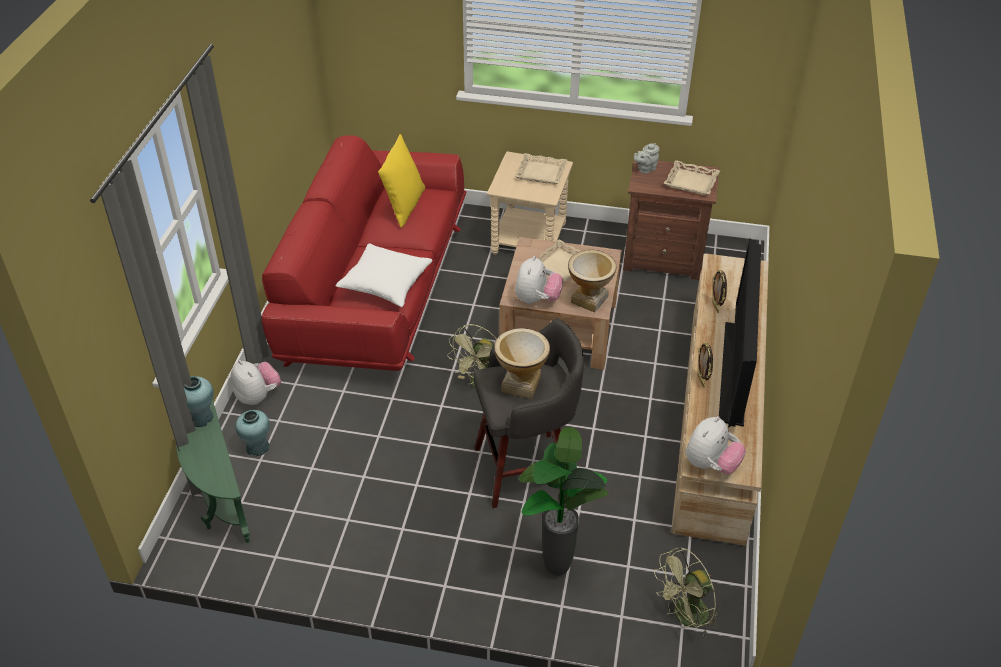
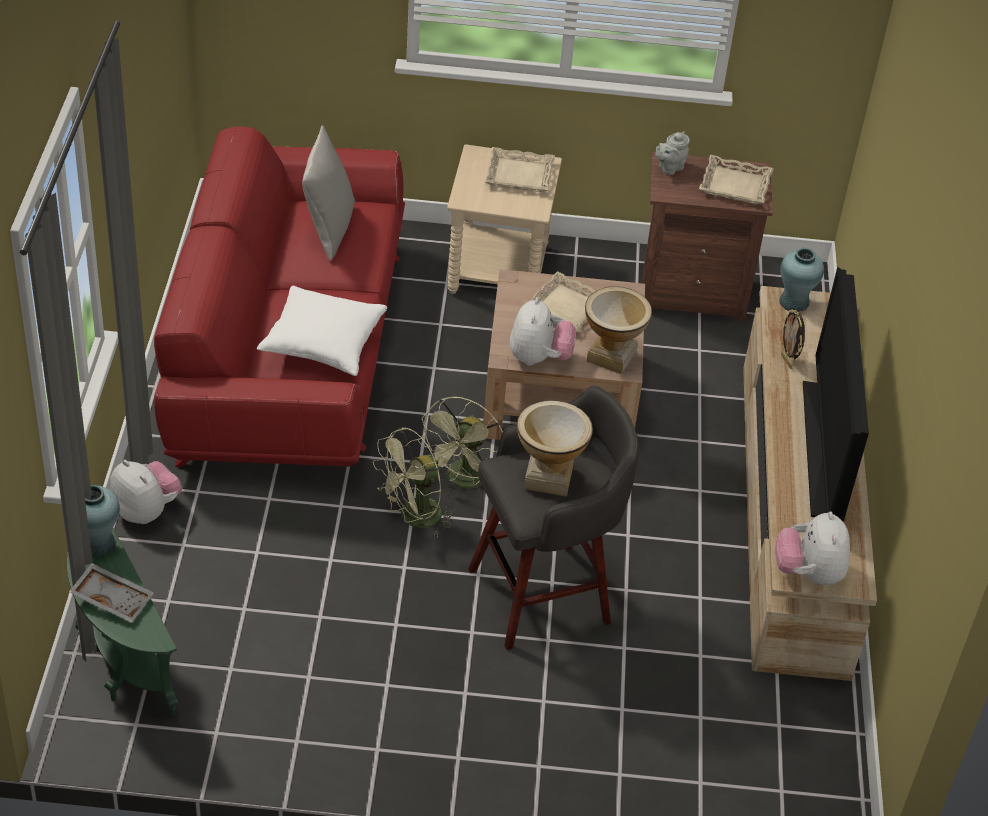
camera: 10 degrees left, 0 degrees up
turquoise vase [235,410,270,456] -> turquoise vase moved to [779,248,824,312]
yellow pillow [378,134,425,228] -> grey pillow [302,126,355,261]
potted plant [519,427,608,576] -> none
green fan [654,547,720,637] -> green fan moved to [373,427,455,538]
plush toy [686,416,746,474] -> plush toy turned 150 degrees clockwise [775,512,850,585]
picture frame [698,342,713,388] -> none
none -> grey tray [69,563,154,623]

